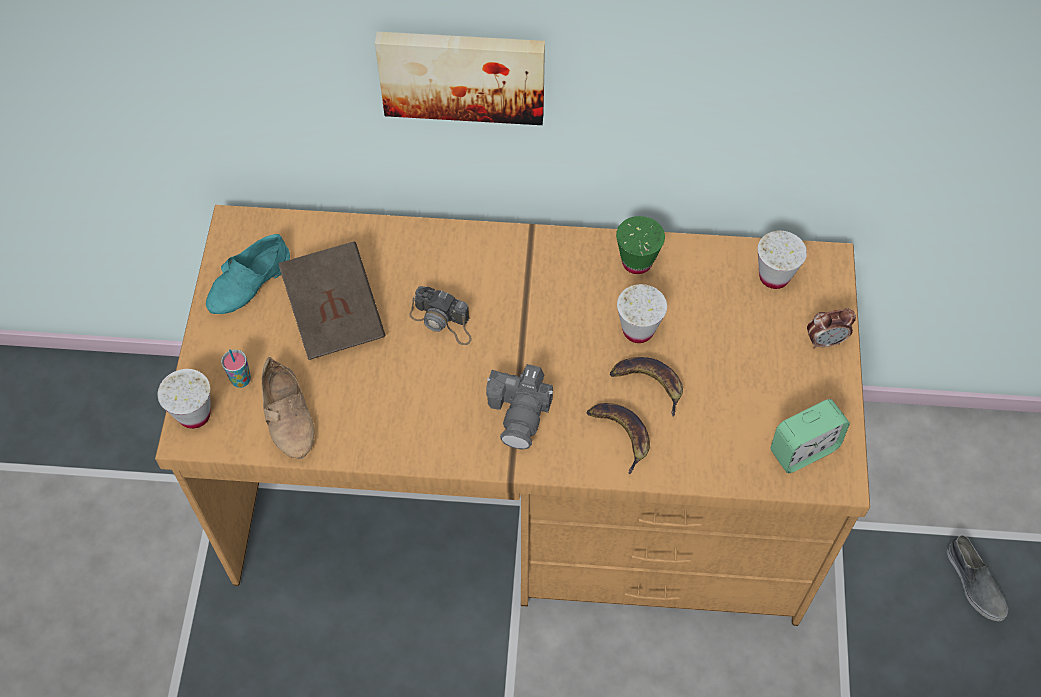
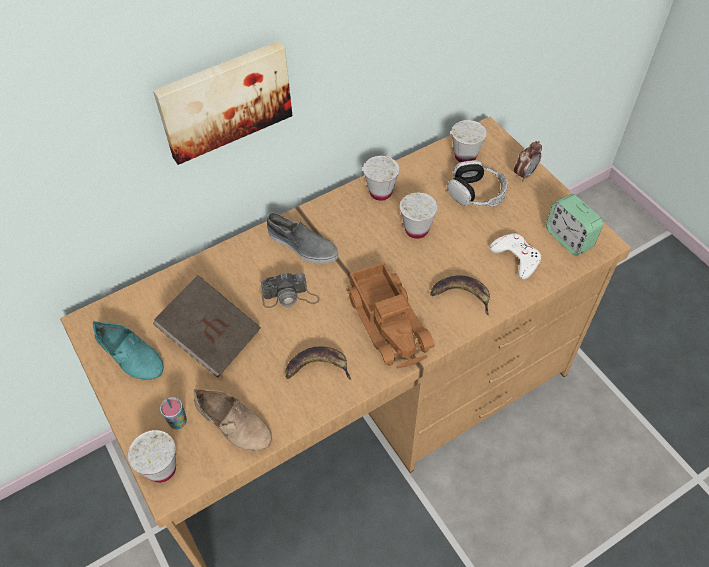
camera: 35 degrees left, 5 degrees down
turquoise shoe [206,234,290,314] -> turquoise shoe turned 60 degrees counterclockwise [93,321,164,380]
camera [486,364,553,450] -> toy truck [346,262,435,369]
banana [610,357,683,417] -> banana moved to [286,347,351,380]
green cup [616,216,665,274] -> white cup [363,156,400,201]
alarm clock [770,399,850,473] -> alarm clock turned 120 degrees clockwise [546,194,603,256]
grey shoe [947,535,1008,621] -> grey shoe moved to [267,213,338,264]
none -> headphones [447,160,508,207]
none -> white game controller [489,233,541,279]

